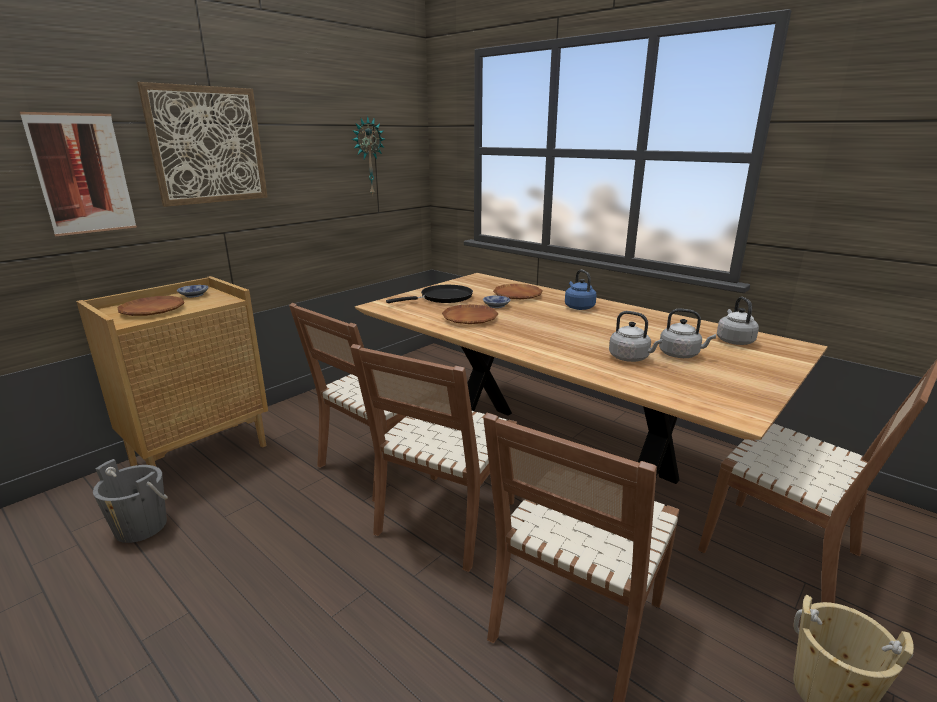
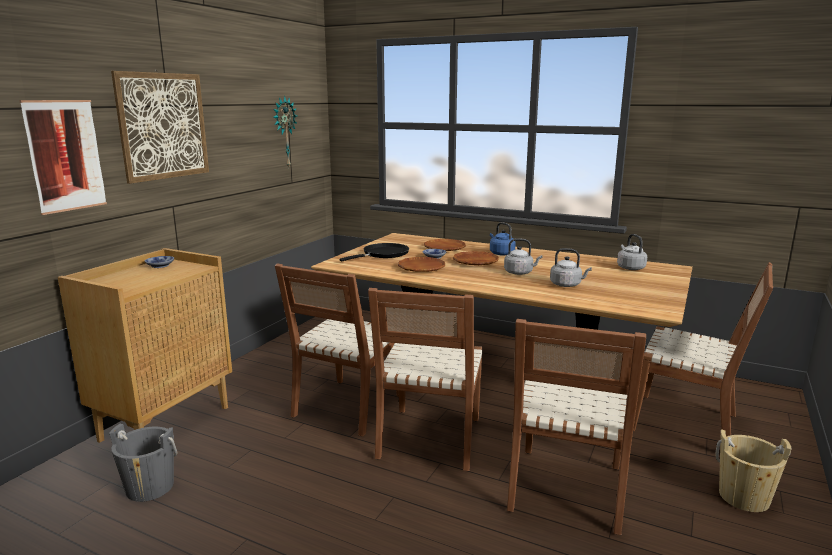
camera: 15 degrees left, 5 degrees down
brown plate [118,296,185,316] -> brown plate moved to [453,251,499,265]
grey kettle [659,309,716,358] -> grey kettle moved to [504,238,542,275]

